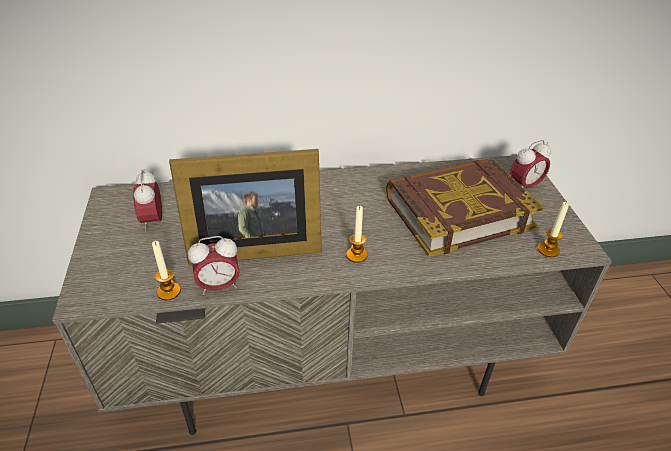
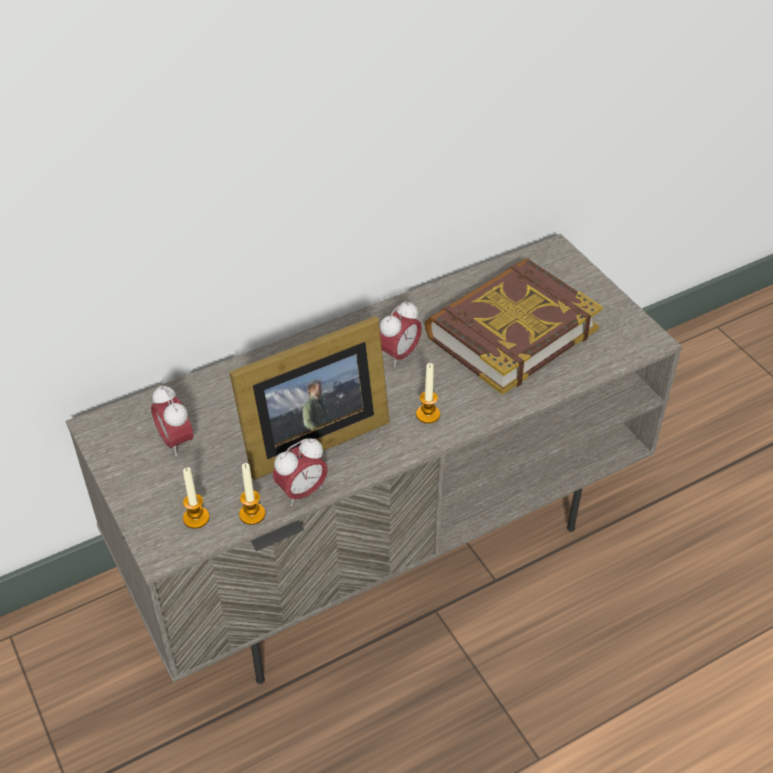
camera: 20 degrees left, 5 degrees up
alarm clock [510,140,551,188] -> alarm clock moved to [380,301,422,368]
candle [538,201,569,257] -> candle moved to [183,467,210,529]

